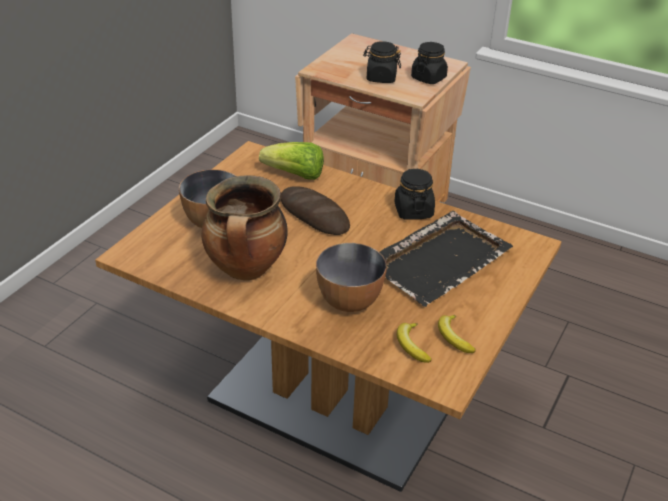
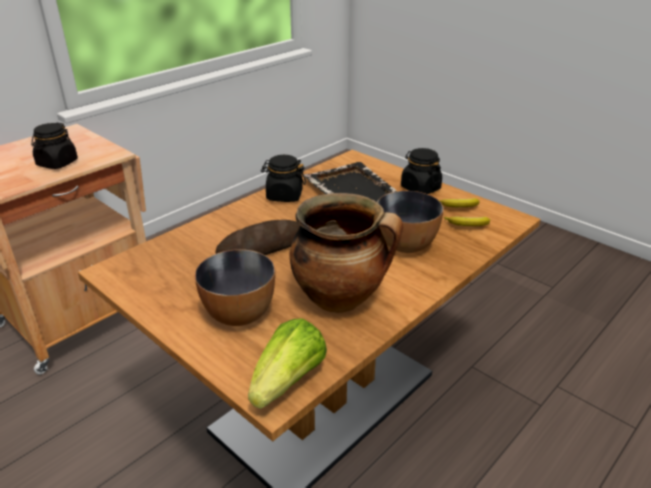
camera: 75 degrees left, 5 degrees down
lettuce [259,142,324,180] -> lettuce moved to [248,318,327,409]
black jar [411,42,448,84] -> black jar moved to [401,148,442,194]

